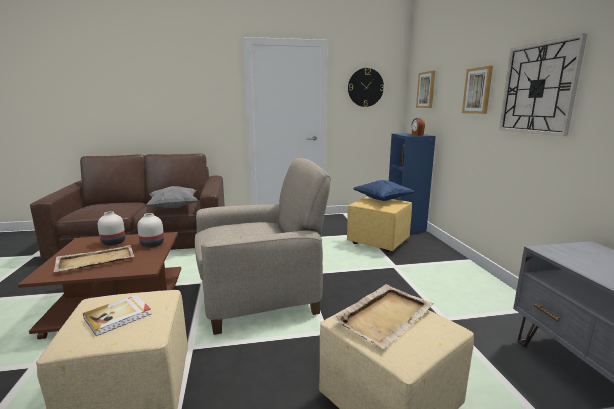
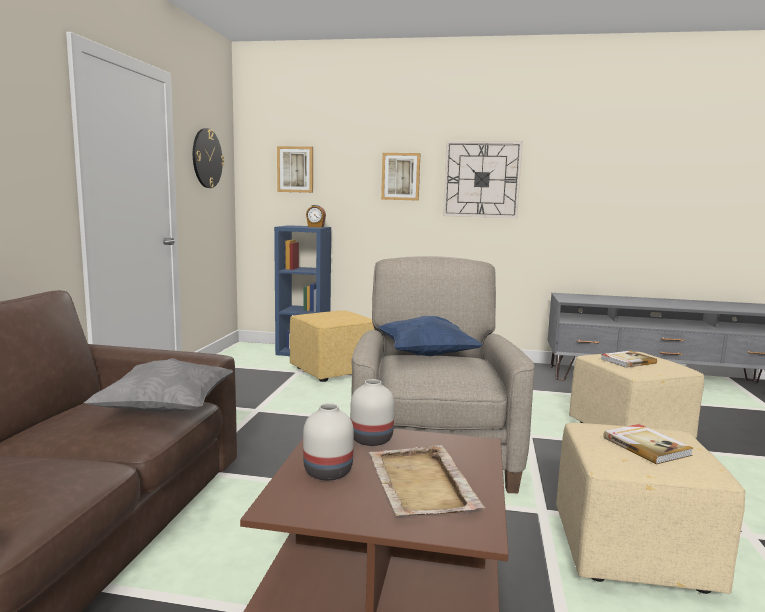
camera: 70 degrees left, 5 degrees down
beige tray [332,284,433,349] -> book [601,351,657,368]
blue pillow [353,180,415,201] -> blue pillow moved to [378,316,483,356]

